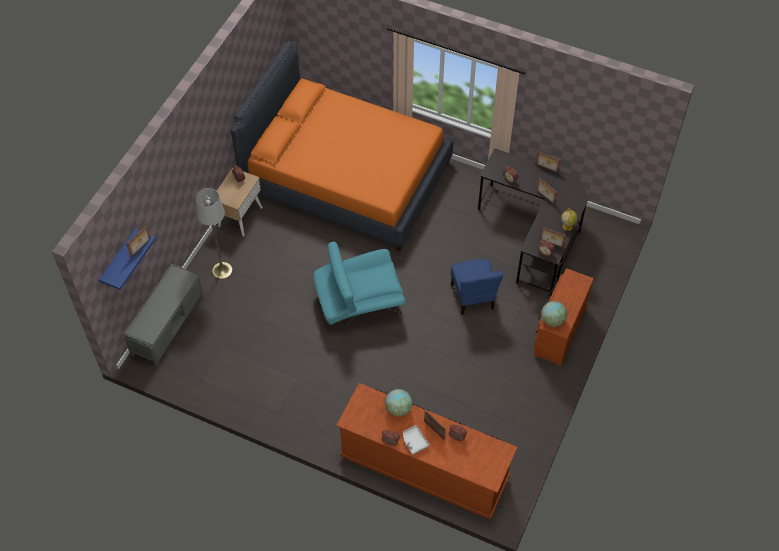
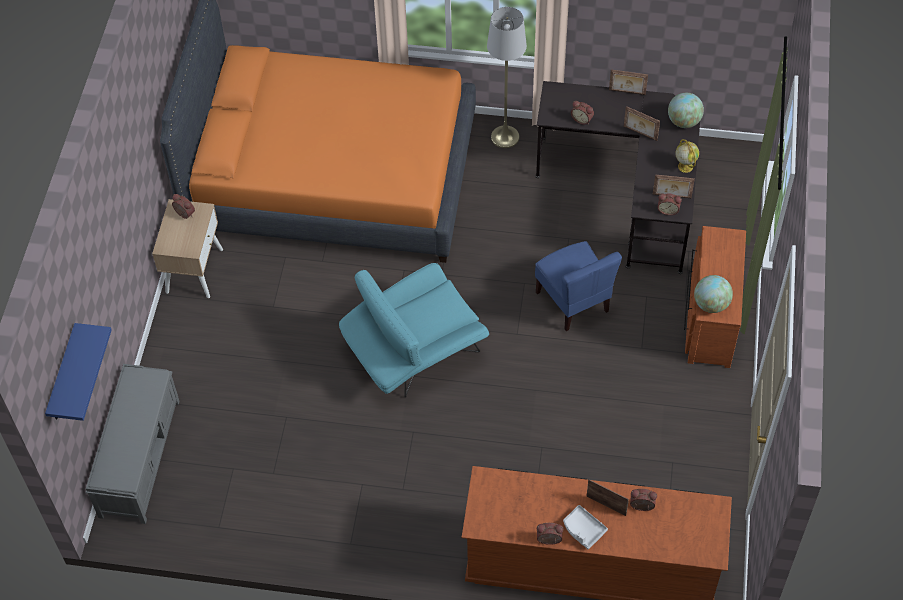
camera: 15 degrees left, 0 degrees up
picture frame [126,225,151,257] -> none
grey floor lamp [195,188,233,279] -> grey floor lamp moved to [487,7,527,148]
globe [385,389,412,417] -> globe moved to [668,93,704,128]

